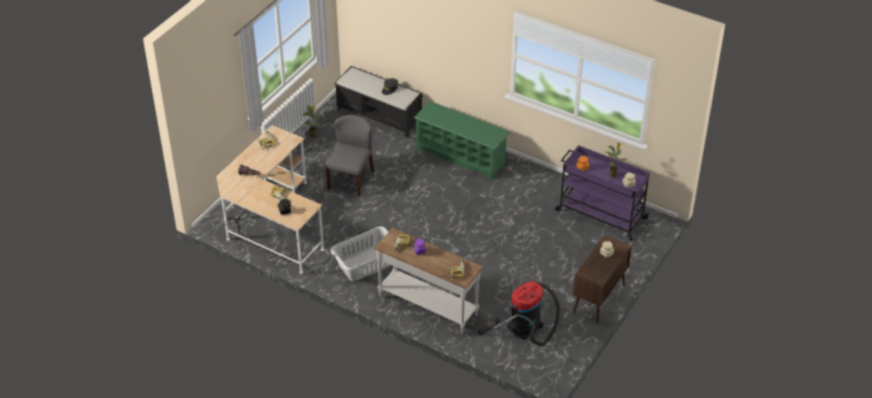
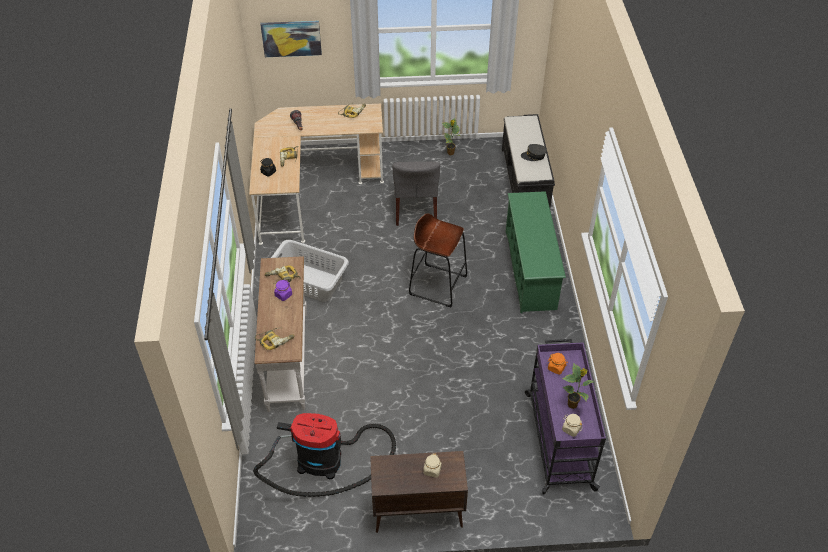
camera: 55 degrees right, 5 degrees up
grey chair [324,115,374,196] -> grey chair turned 105 degrees clockwise [393,161,440,226]
none -> picture [260,21,322,57]
none -> brown stool [409,213,467,307]

